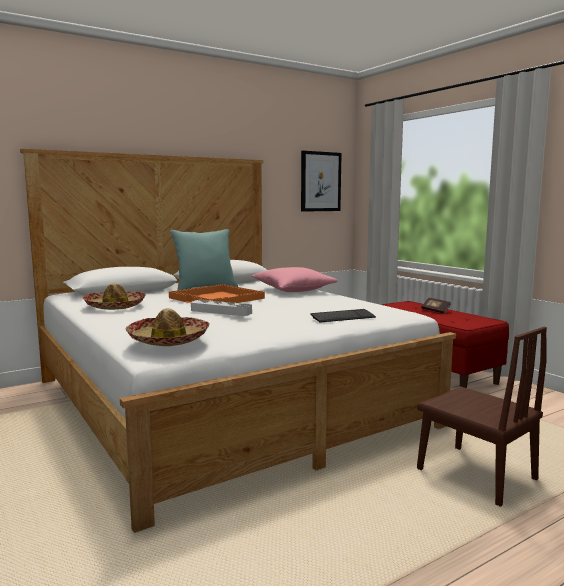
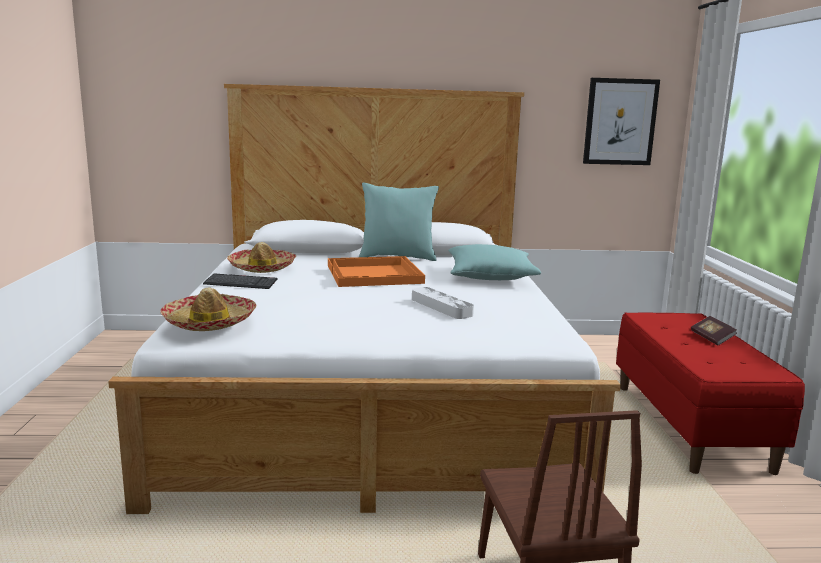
camera: 30 degrees right, 5 degrees up
grey tray [191,300,252,316] -> grey tray moved to [412,287,474,319]
pink pillow [251,267,338,292] -> turquoise pillow [448,244,541,280]
keyboard [310,309,376,323] -> keyboard moved to [203,274,277,289]

